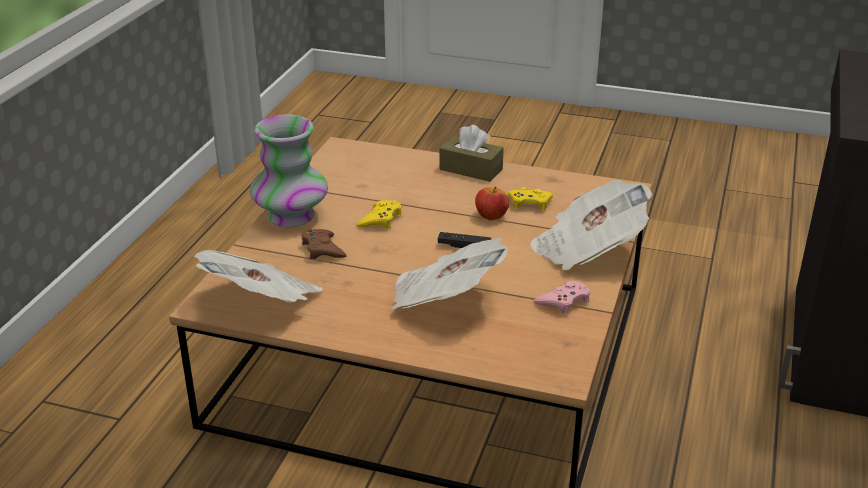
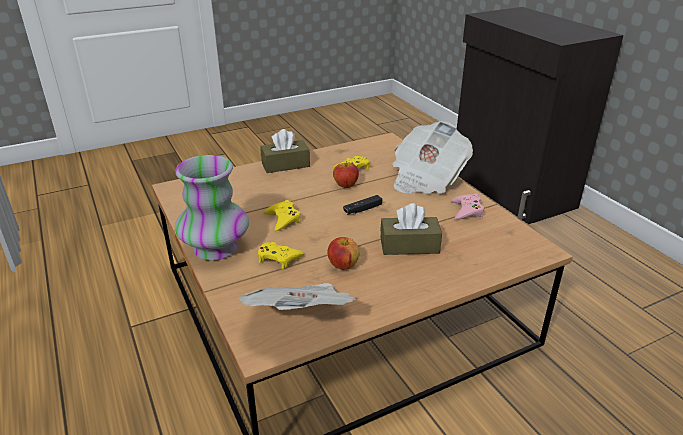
camera: 45 degrees left, 0 degrees up
brown game controller [302,229,347,259] -> yellow game controller [258,242,304,269]
newspaper [391,238,508,310] -> brown tissue box [380,203,442,255]
none -> apple [328,237,360,270]

